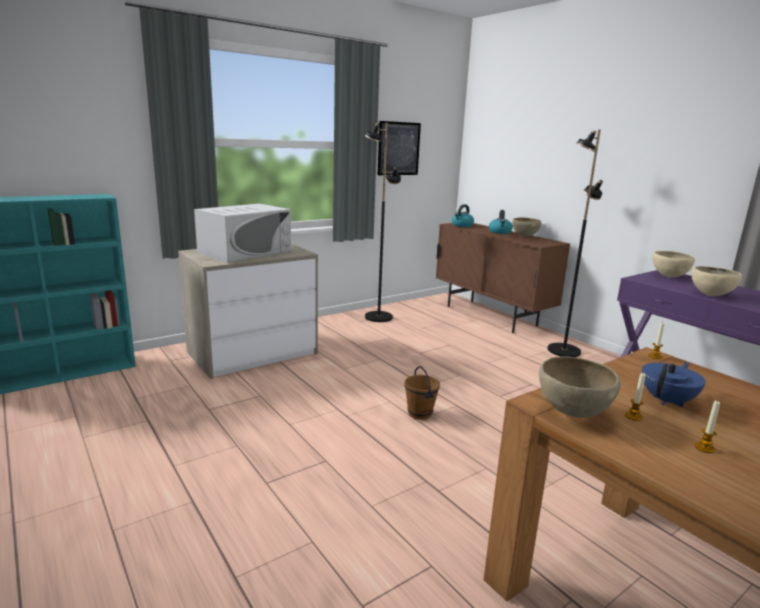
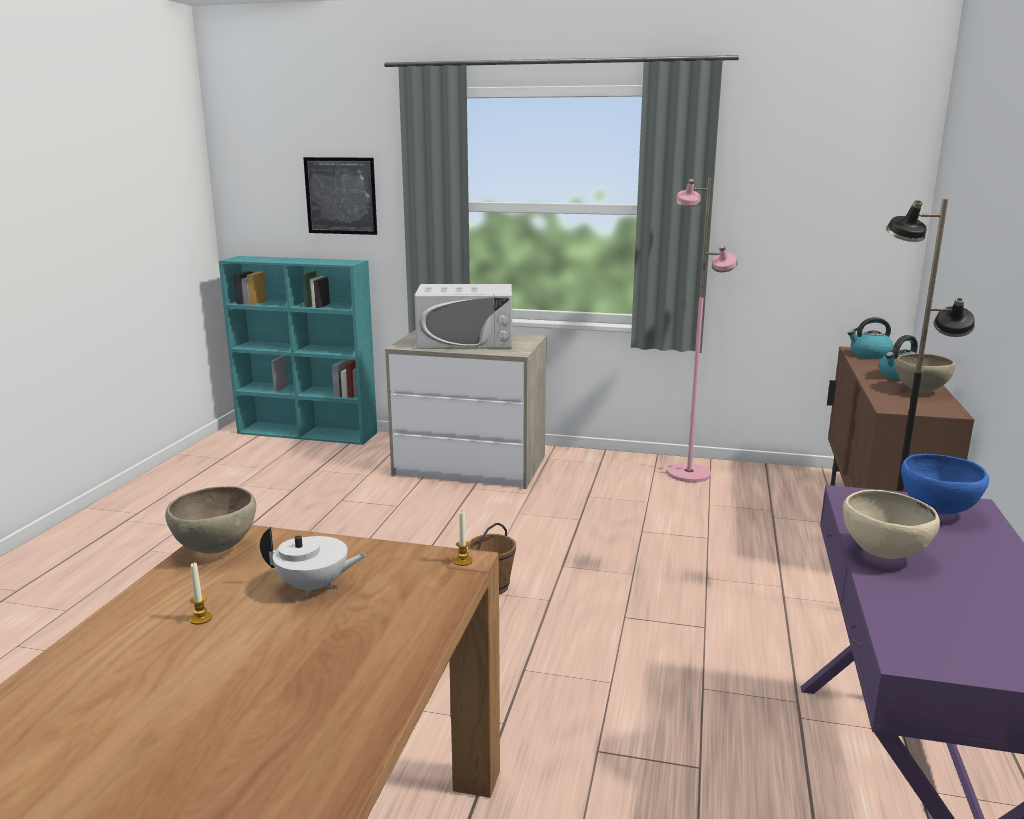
camera: 50 degrees right, 0 degrees up
black floor lamp [365,123,401,322] -> pink floor lamp [667,178,738,482]
picture [378,121,421,175] -> picture moved to [303,157,377,235]
candle [625,372,645,421] -> none
blue teapot [642,363,706,407] -> white teapot [260,527,366,597]
beige bowl [652,251,695,277] -> blue bowl [901,454,989,515]

